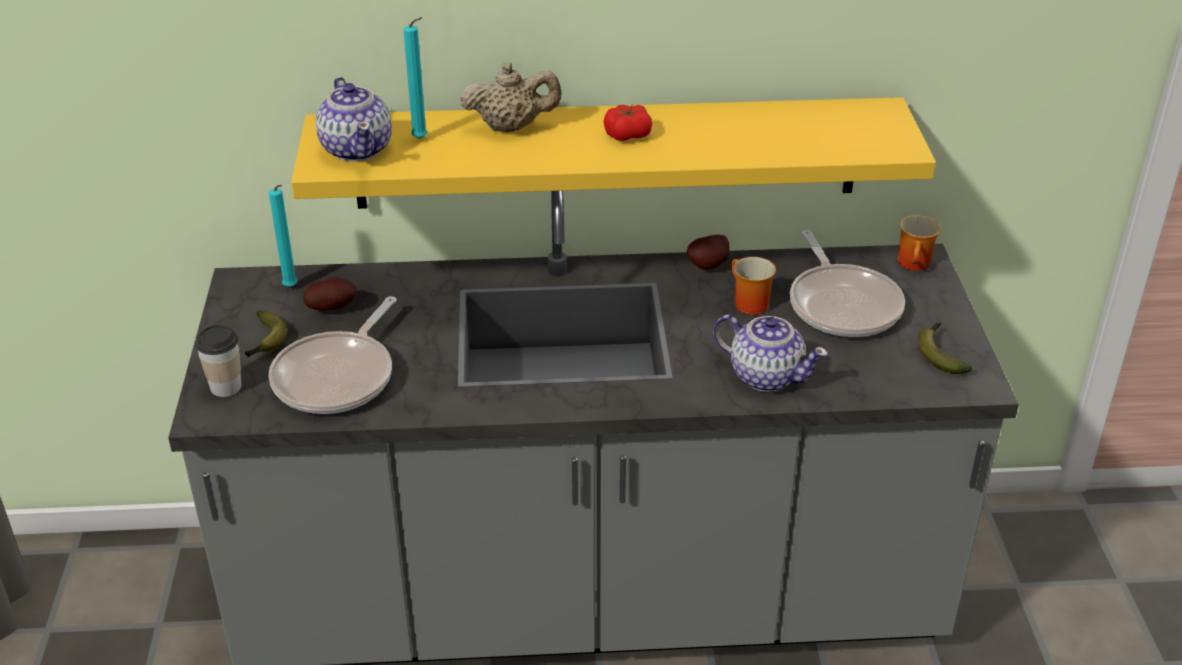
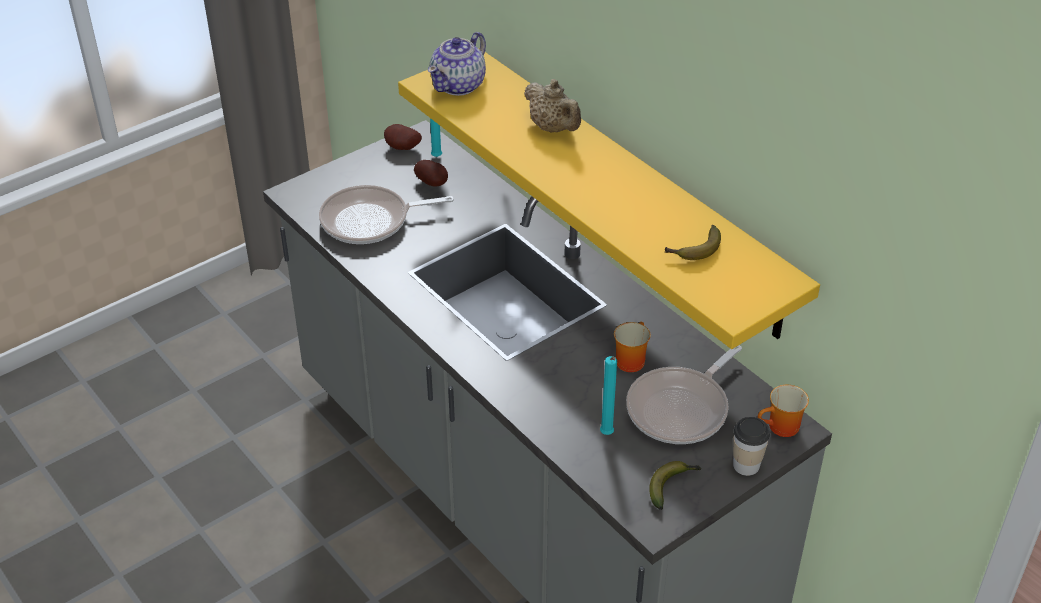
camera: 55 degrees right, 5 degrees up
cup [195,325,242,397] -> cup moved to [733,417,770,476]
banana [245,310,287,357] -> banana moved to [665,225,721,260]
turquoise candle [403,17,428,139] -> turquoise candle moved to [600,356,617,435]
tomato [604,105,652,141] -> none
potato [687,235,730,270] -> potato moved to [384,124,422,150]
teapot [713,314,828,392] -> none

